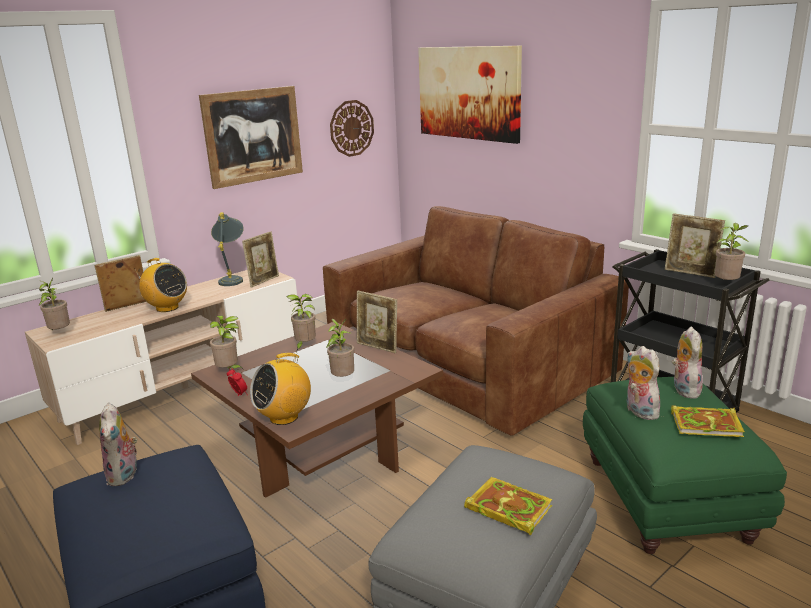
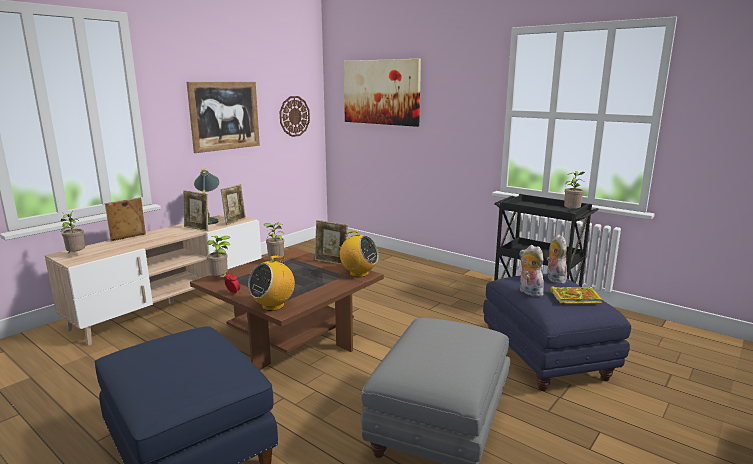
camera: 10 degrees left, 5 degrees down
plush toy [99,403,137,486] -> none
radio [134,258,187,312] -> radio moved to [338,231,379,277]
brown sofa [323,206,629,436] -> none
potted plant [326,319,354,377] -> none
book [464,477,552,535] -> none
green ottoman [583,377,787,554] -> blue ottoman [483,274,631,391]
picture frame [665,213,725,278] -> picture frame moved to [183,190,208,231]

